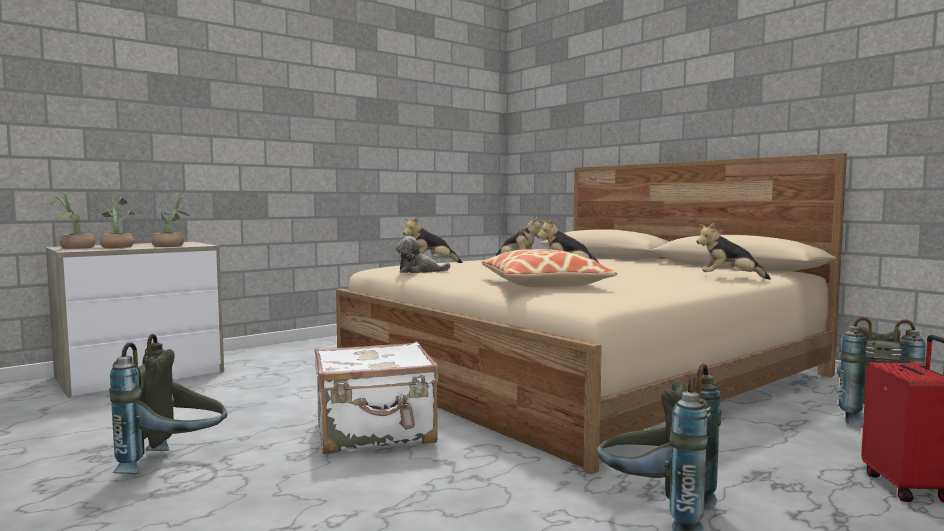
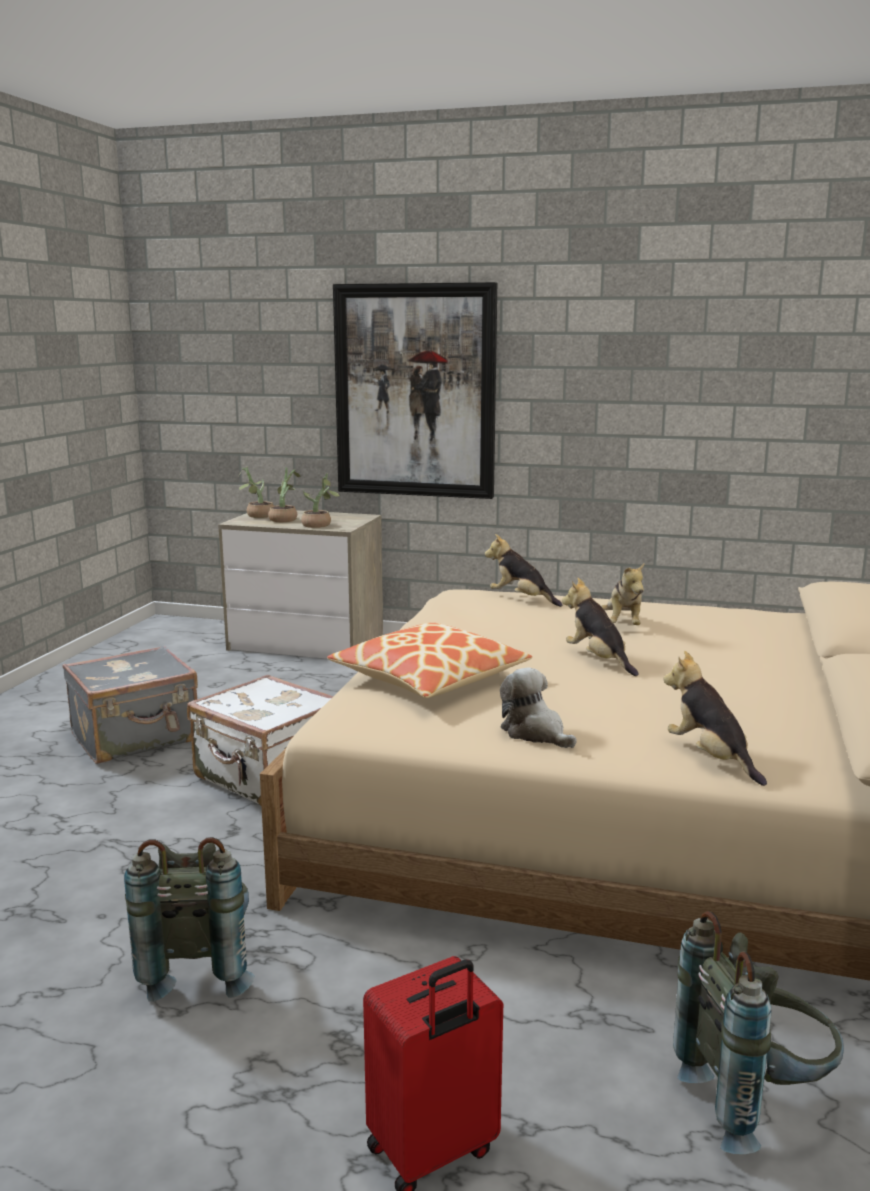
camera: 55 degrees right, 10 degrees up
grey backpack [109,334,227,474] -> grey suitcase [62,645,198,764]
plush toy [396,236,450,273] -> plush toy moved to [500,667,577,748]
none -> picture [333,282,497,499]

